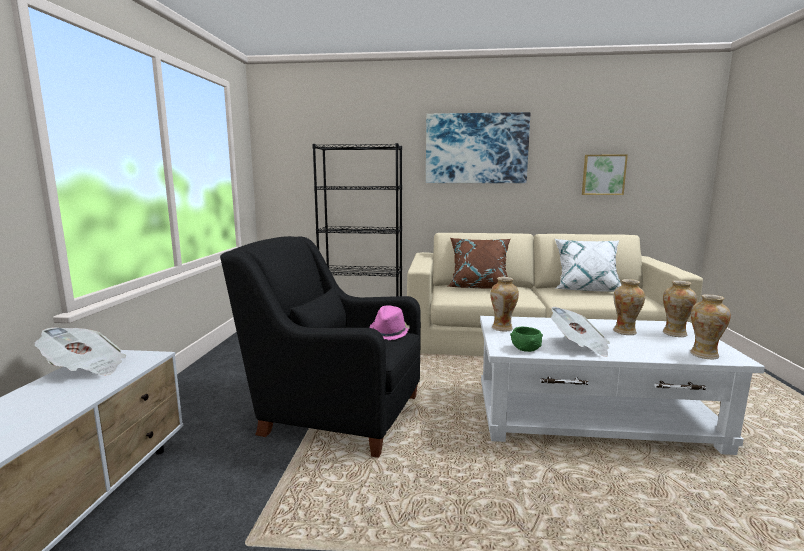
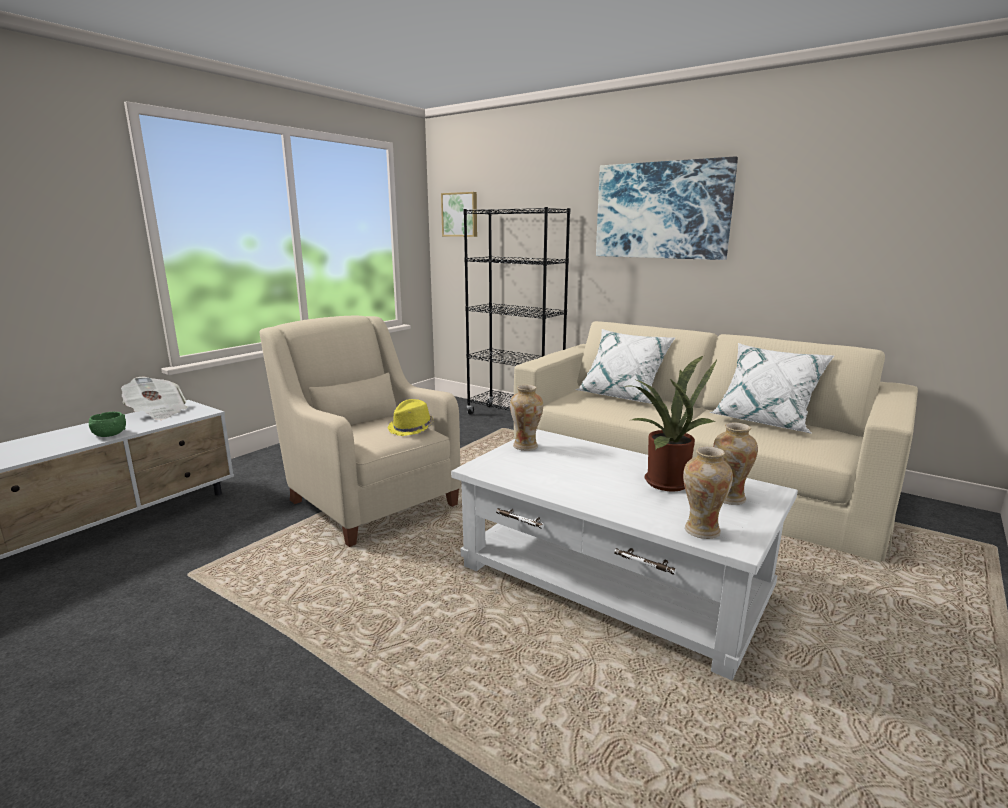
camera: 30 degrees right, 5 degrees up
black armchair [220,236,421,458] -> beige armchair [260,316,461,547]
pink hat [369,306,410,340] -> yellow hat [388,399,434,436]
brown pillow [448,238,510,289] -> white pillow [576,329,676,404]
green bowl [510,327,543,352] -> green bowl moved to [89,412,126,437]
newspaper [551,307,610,357] -> none
picture [582,154,628,195] -> picture moved to [441,192,477,237]
vase [613,279,645,335] -> potted plant [624,356,717,491]

